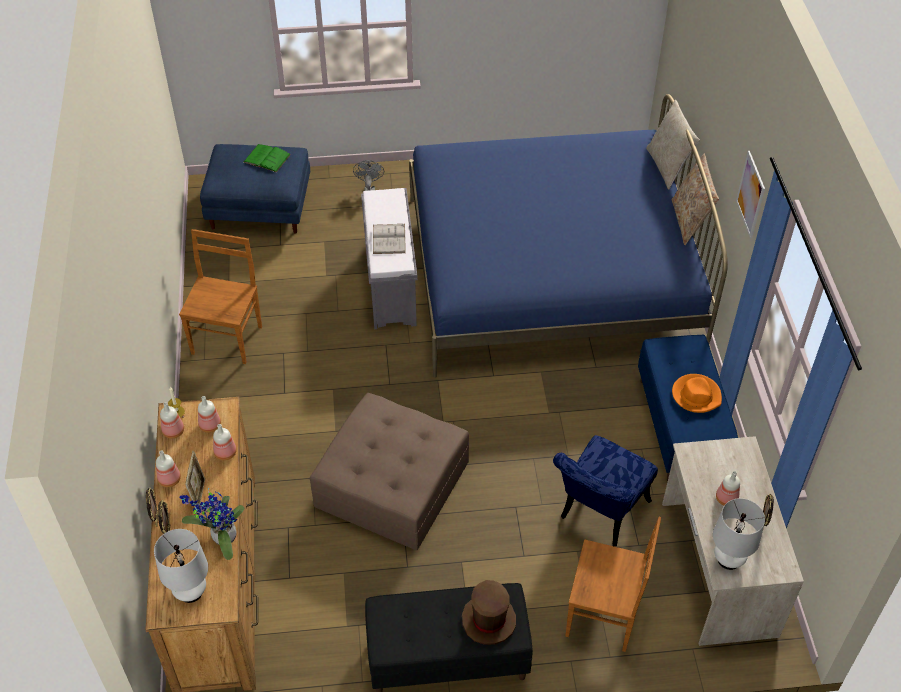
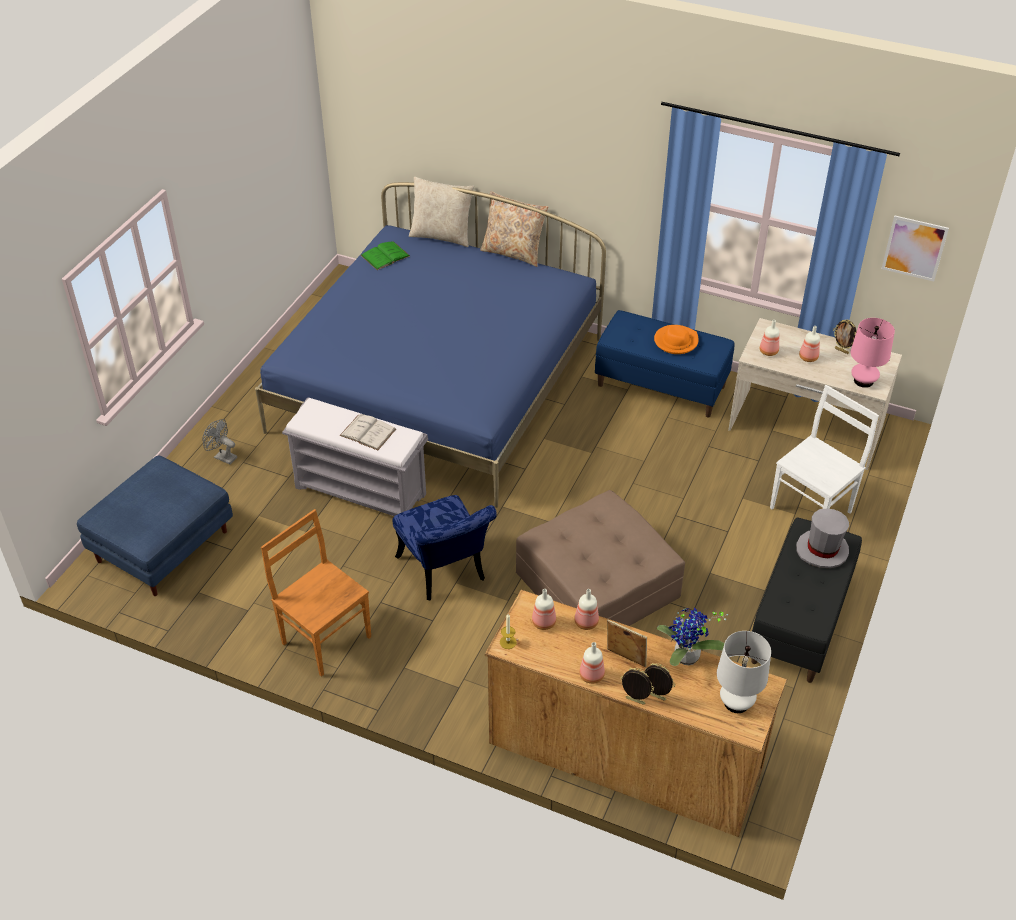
camera: 60 degrees left, 5 degrees down
bottle [160,402,184,439] -> bottle moved to [760,320,779,356]
green book [243,144,291,172] -> green book moved to [361,241,410,270]
brown hat [462,580,516,645] -> grey hat [796,509,849,568]
blue chair [553,435,658,546] -> blue chair moved to [393,495,497,601]
brown chair [565,517,661,652] -> white chair [770,385,879,514]
white table lamp [713,498,765,570] -> pink table lamp [851,318,895,388]
picture [736,151,765,238] -> picture moved to [882,215,949,281]

